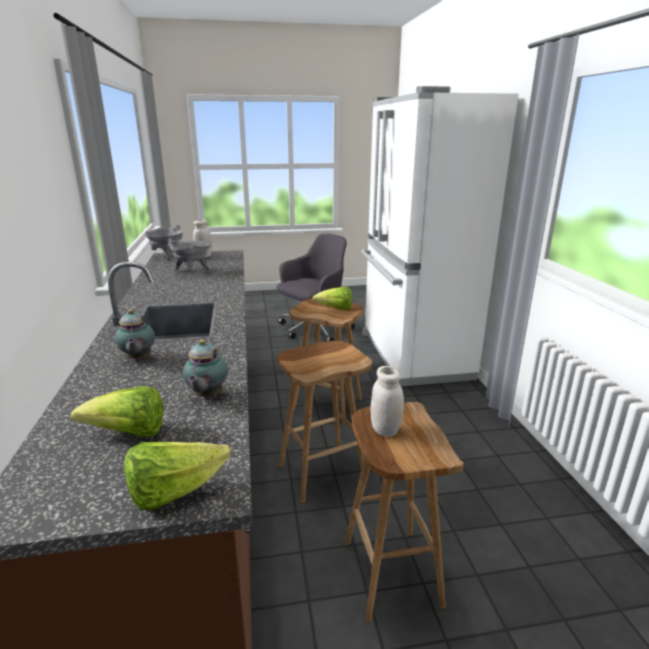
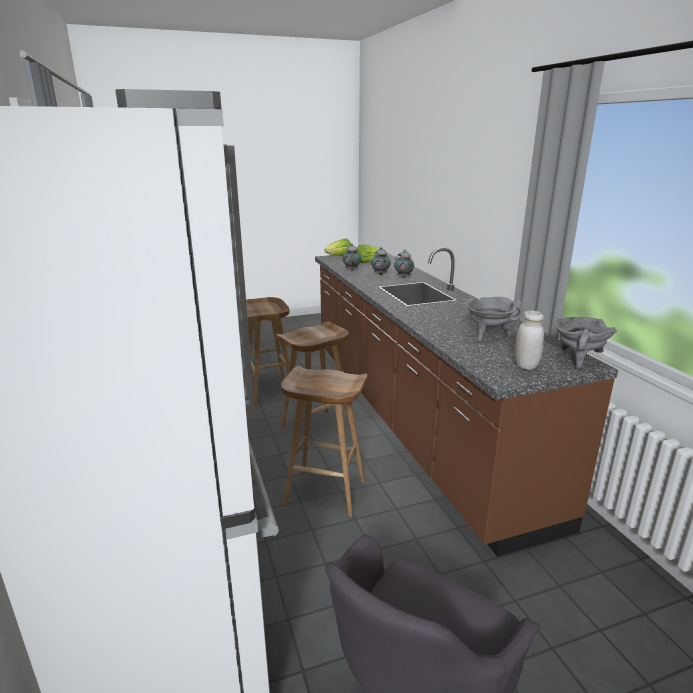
camera: 170 degrees right, 0 degrees up
lettuce [312,286,352,310] -> none
white jar [371,366,404,437] -> none
none -> teapot [371,247,391,275]

